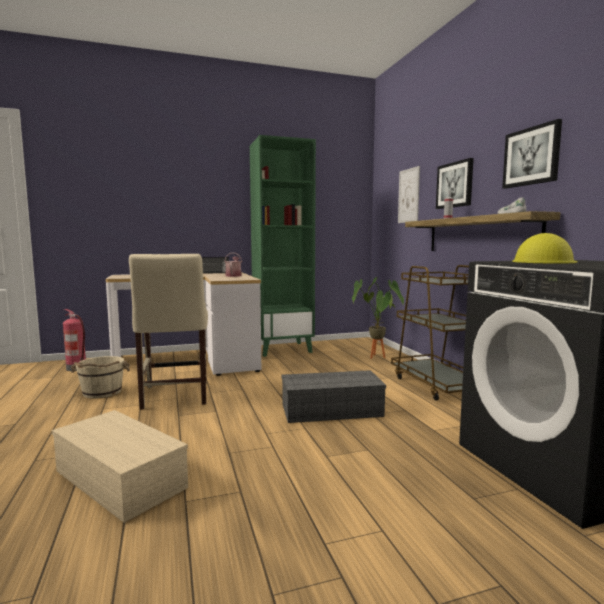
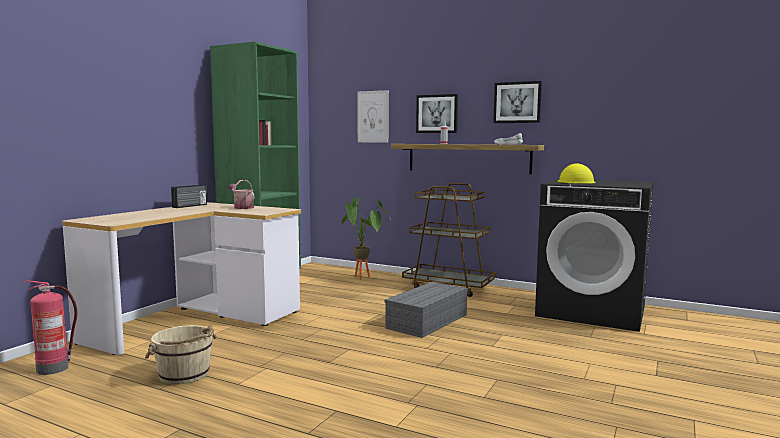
camera: 45 degrees left, 0 degrees up
beige storage box [52,410,188,523] -> none
beige chair [129,254,208,410] -> none

